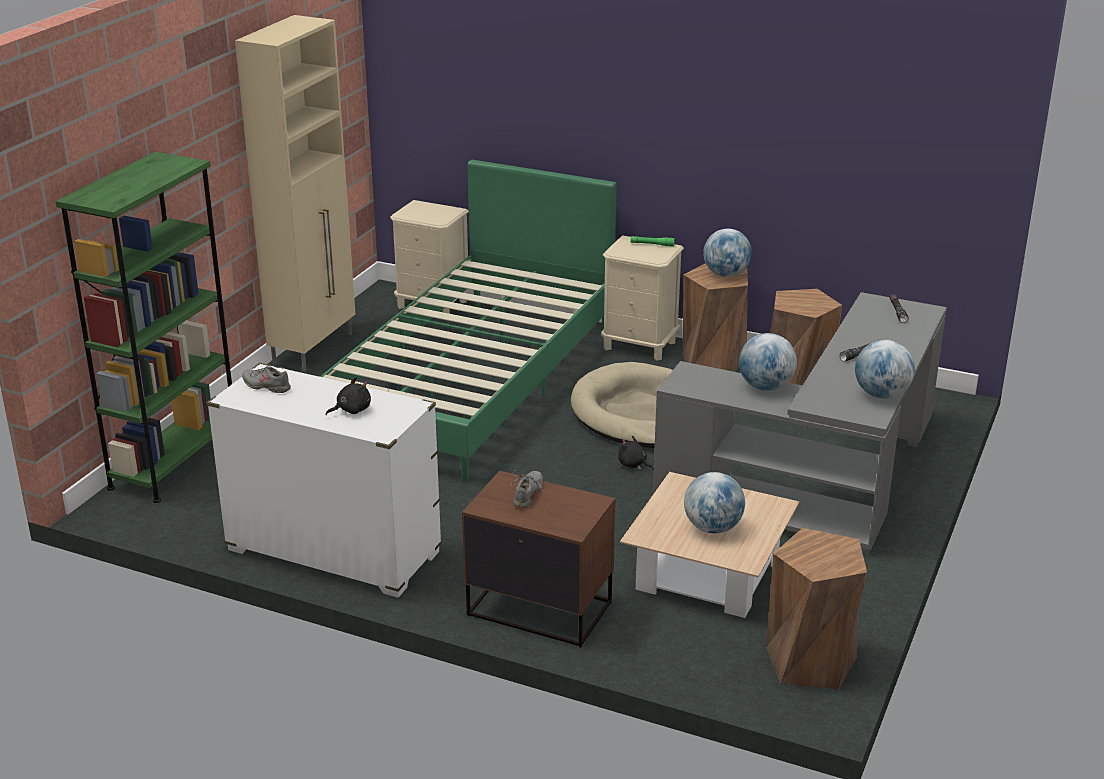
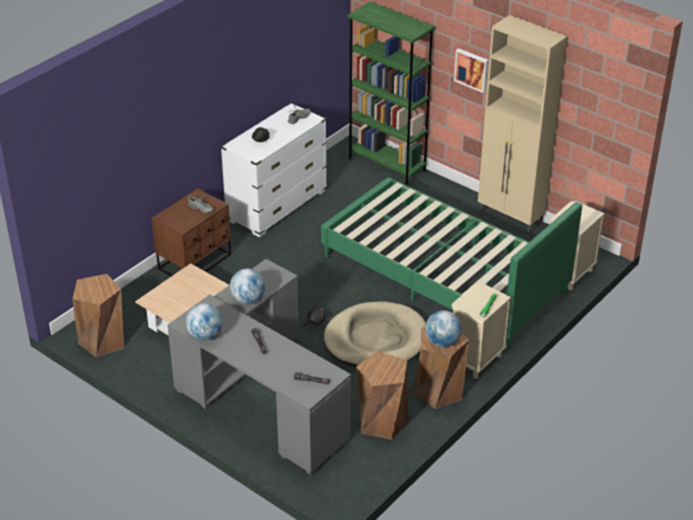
camera: 105 degrees right, 10 degrees up
globe [684,472,745,533] -> none
none -> picture [454,48,489,93]

